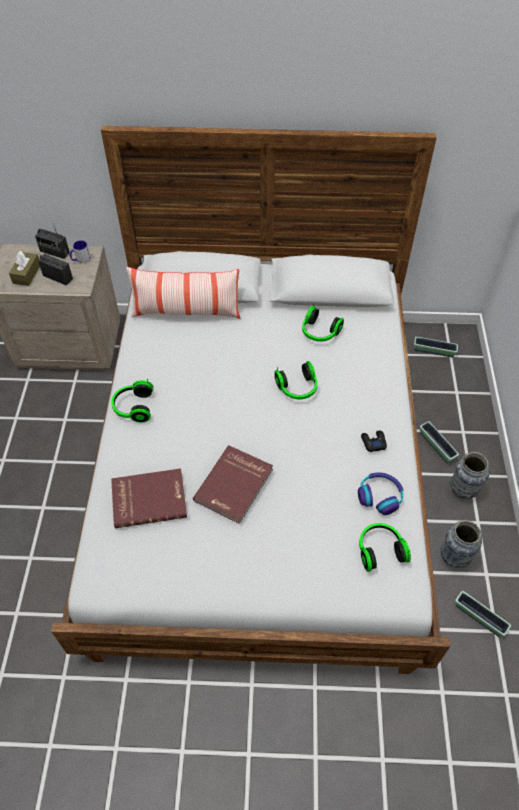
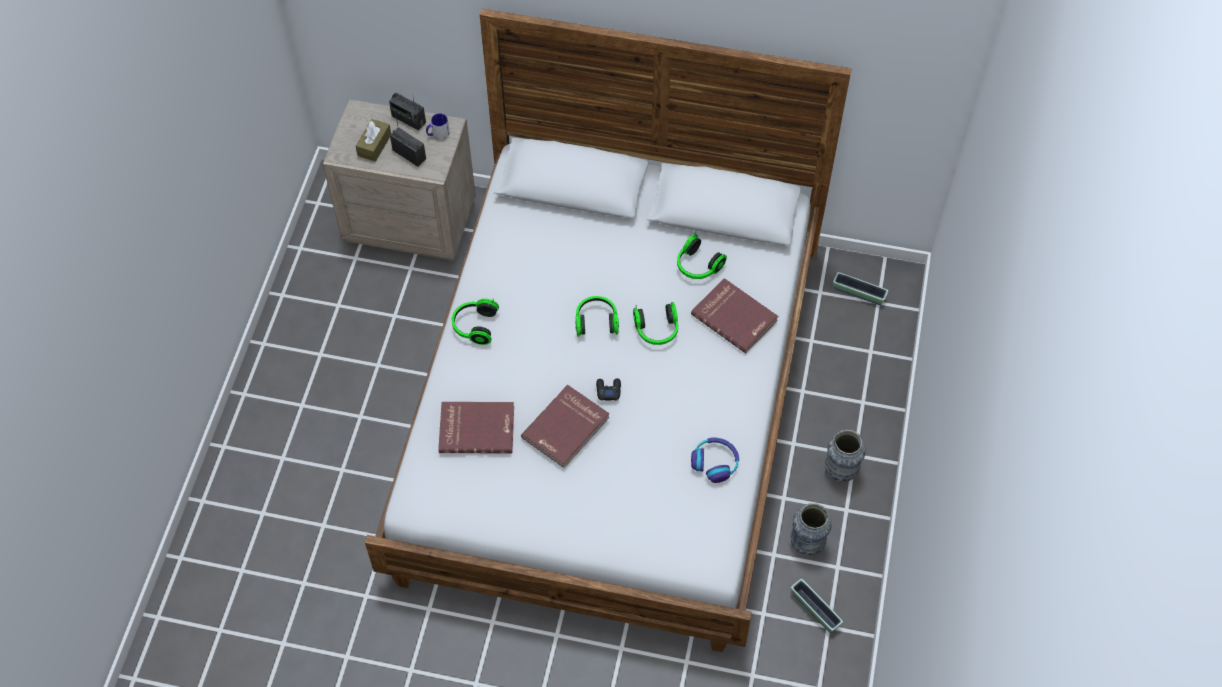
camera: 10 degrees right, 5 degrees up
pillow [126,267,240,319] -> none
headphones [359,523,411,572] -> headphones moved to [575,296,619,337]
black game controller [361,431,387,452] -> black game controller moved to [596,378,621,401]
planter [420,421,459,464] -> none
none -> red book [691,278,778,353]

